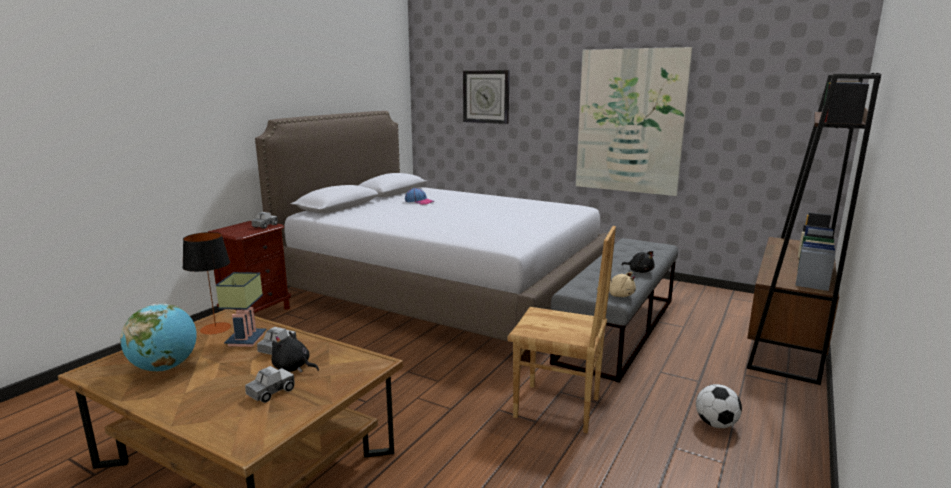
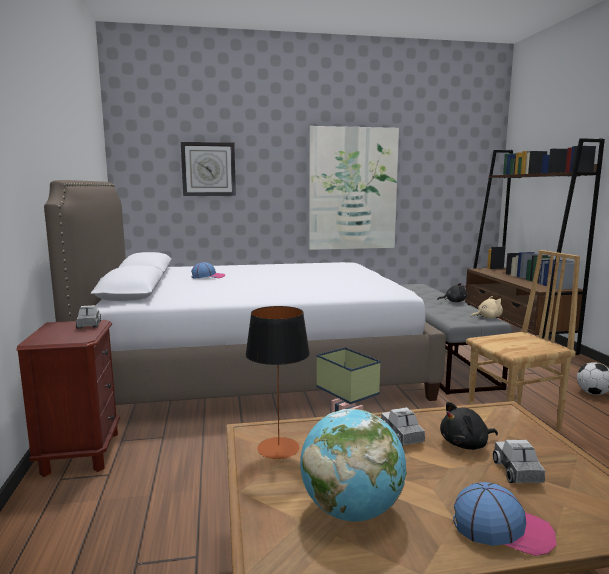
camera: 40 degrees left, 5 degrees down
none -> cap [453,482,556,556]

